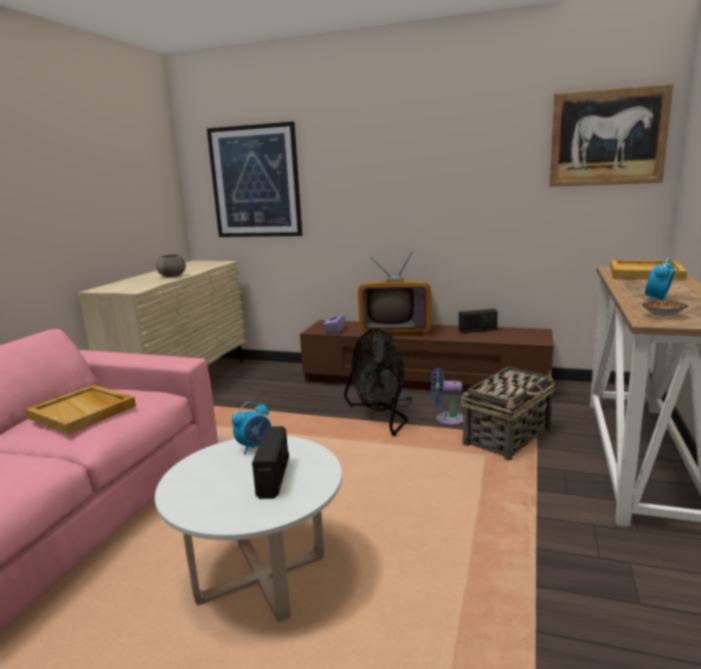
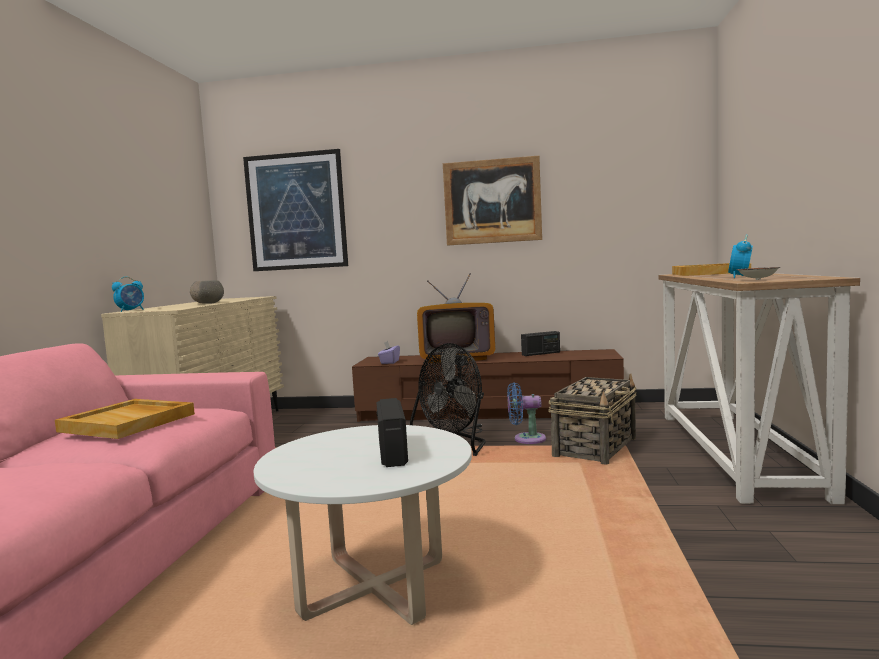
camera: 10 degrees left, 10 degrees down
alarm clock [232,402,272,454] -> alarm clock moved to [112,277,144,312]
picture [549,84,673,187] -> picture moved to [443,156,542,246]

